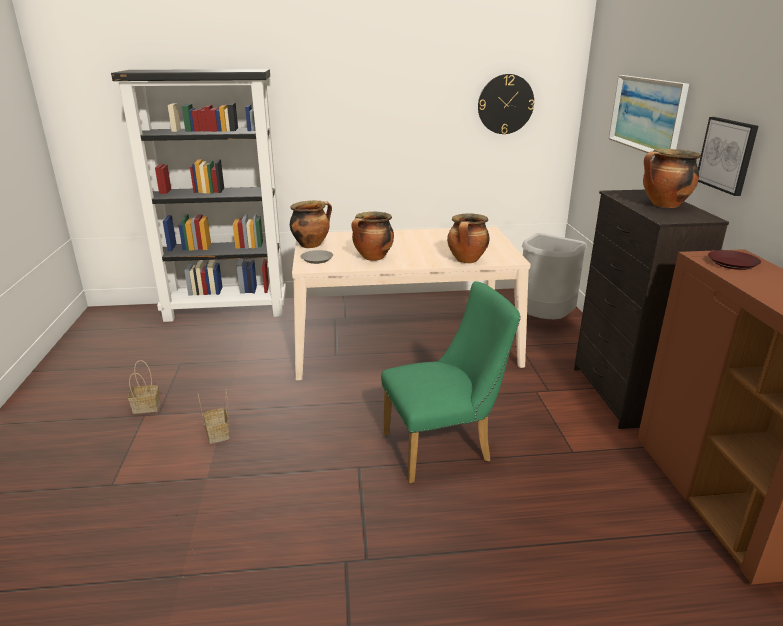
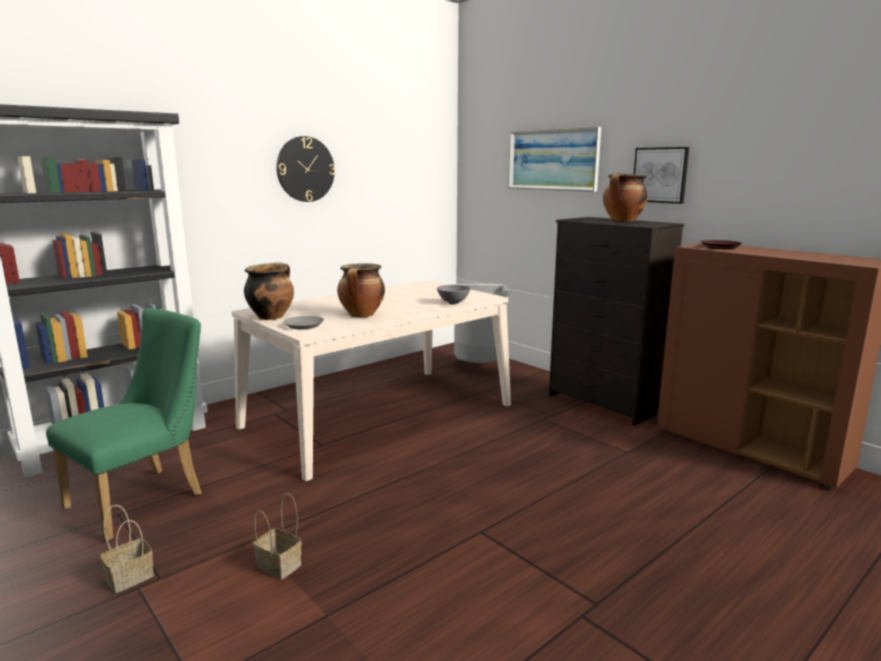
camera: 35 degrees left, 10 degrees down
green chair [381,281,521,484] -> green chair moved to [46,308,202,541]
cooking pot [447,214,489,263] -> grey bowl [437,285,471,305]
wall clock [478,74,534,134] -> wall clock moved to [276,136,335,202]

